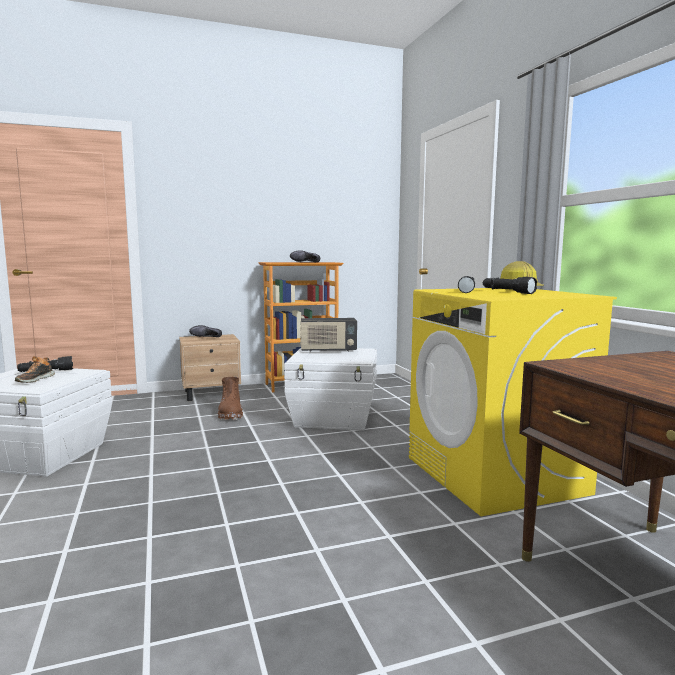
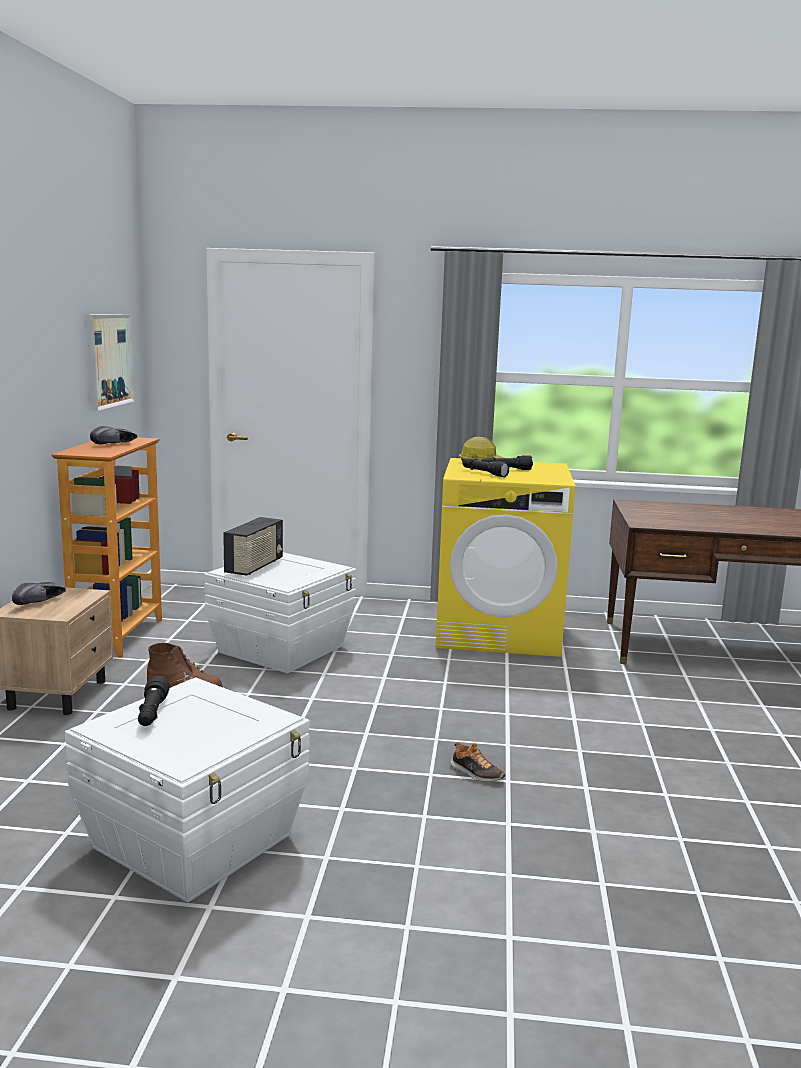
camera: 65 degrees left, 5 degrees up
shoe [15,356,55,383] -> shoe moved to [450,742,505,782]
none -> picture [86,314,135,411]

